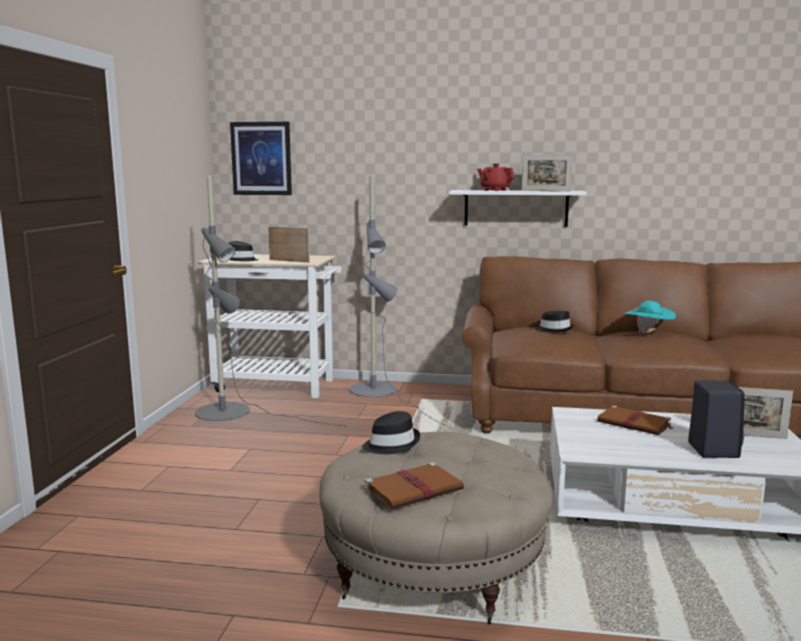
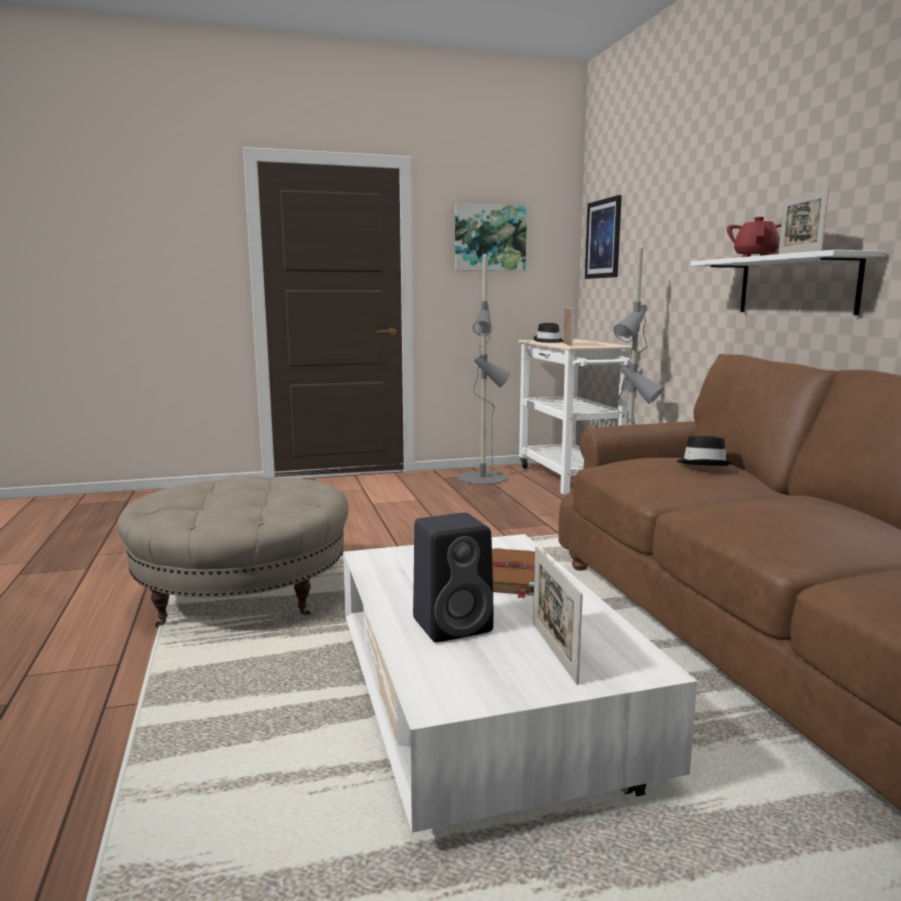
camera: 65 degrees right, 0 degrees up
black hat [362,411,420,454] -> none
brown book [365,462,464,509] -> none
turquoise hat [624,301,676,333] -> none
none -> picture [455,203,527,271]

